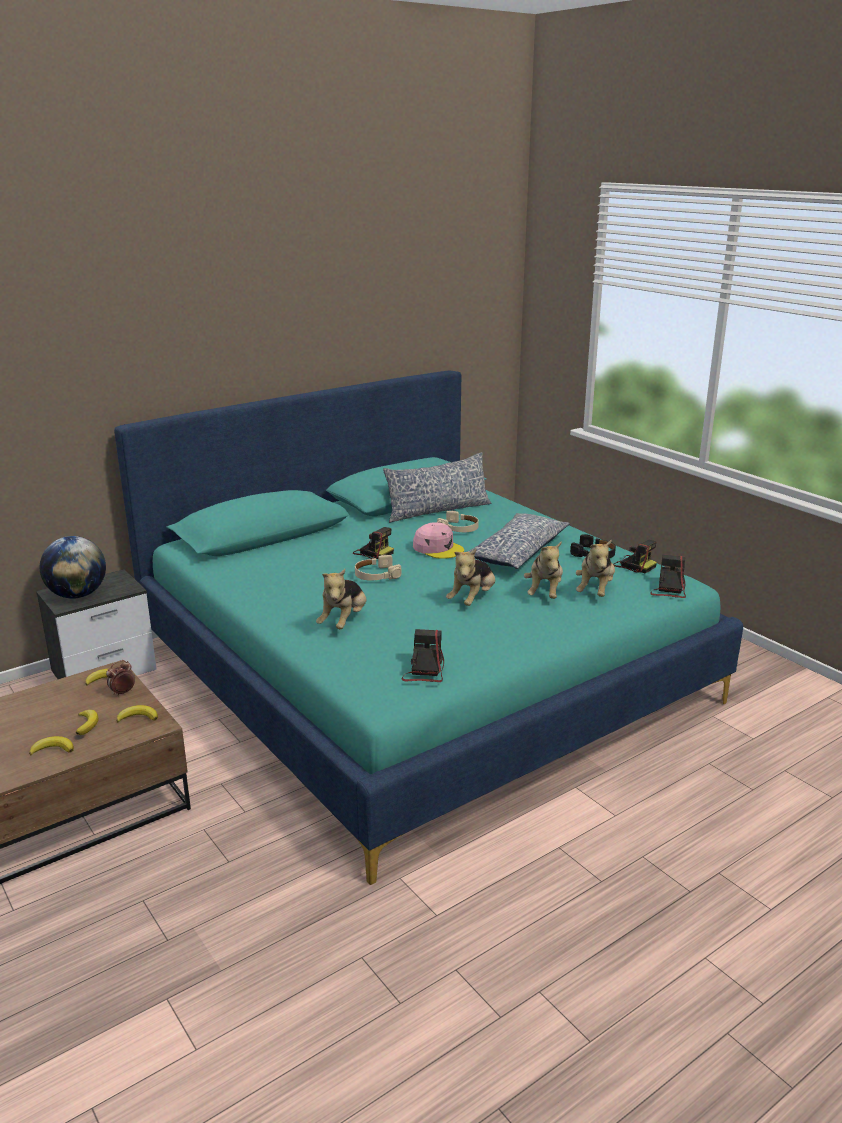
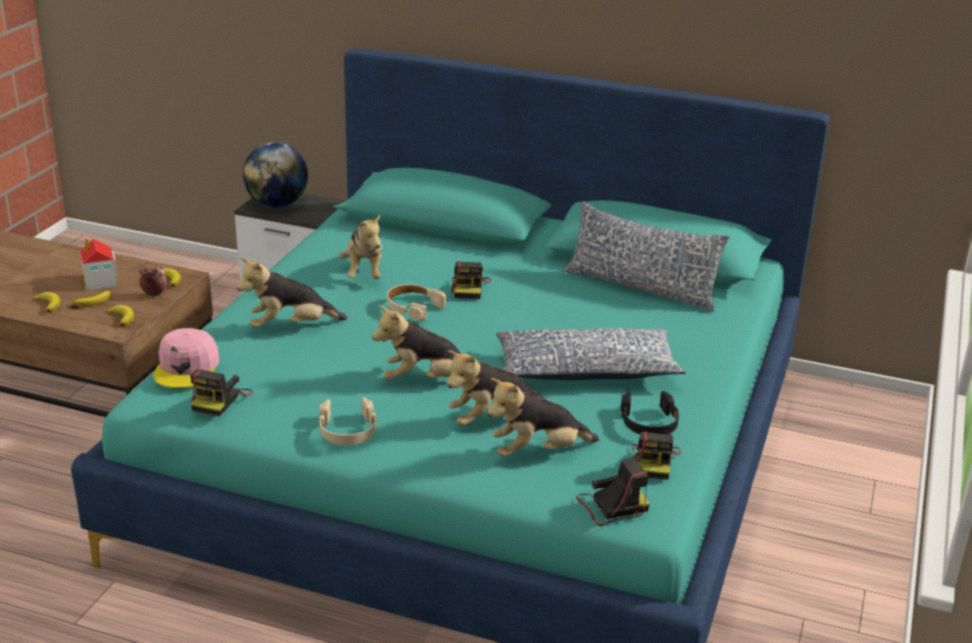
camera: 55 degrees right, 5 degrees up
camera [402,629,444,682] -> camera turned 135 degrees clockwise [190,369,253,416]
pink cap [413,522,464,559] -> pink cap moved to [153,328,219,388]
beige headphones [437,511,479,532] -> beige headphones moved to [318,397,377,446]
none -> toy house [79,237,118,291]
none -> plush toy [338,213,382,279]

